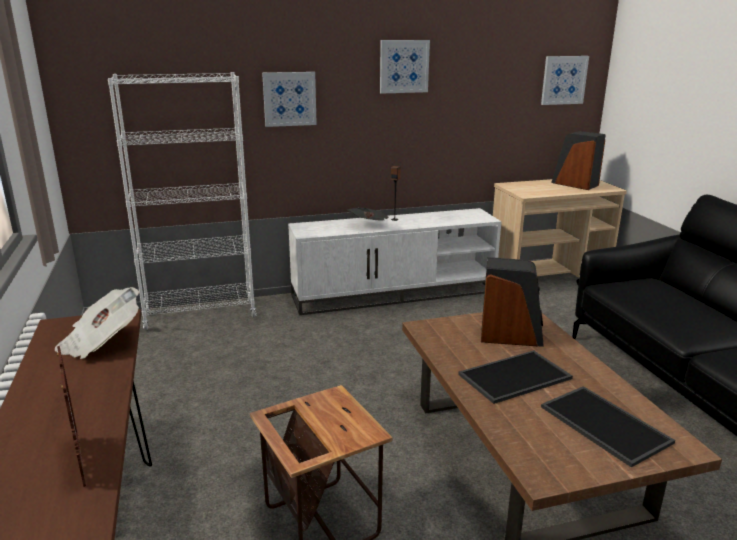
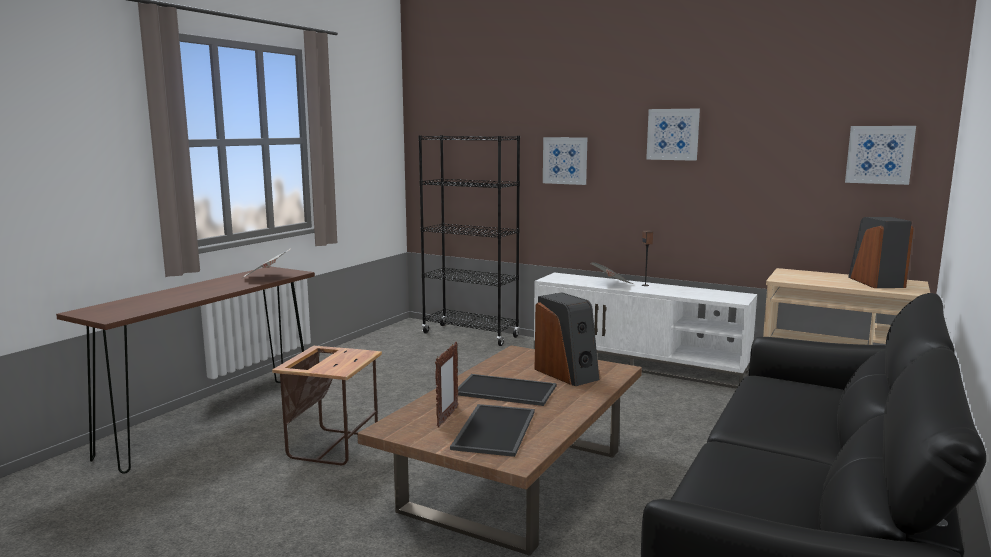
camera: 45 degrees right, 10 degrees down
picture frame [56,346,86,487] -> picture frame moved to [435,342,458,427]
white bookcase [108,72,256,330] -> black bookcase [418,135,520,346]

